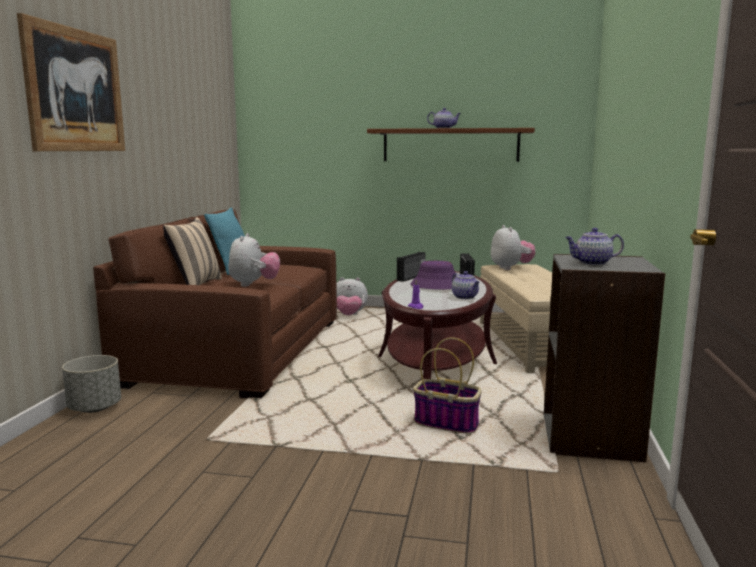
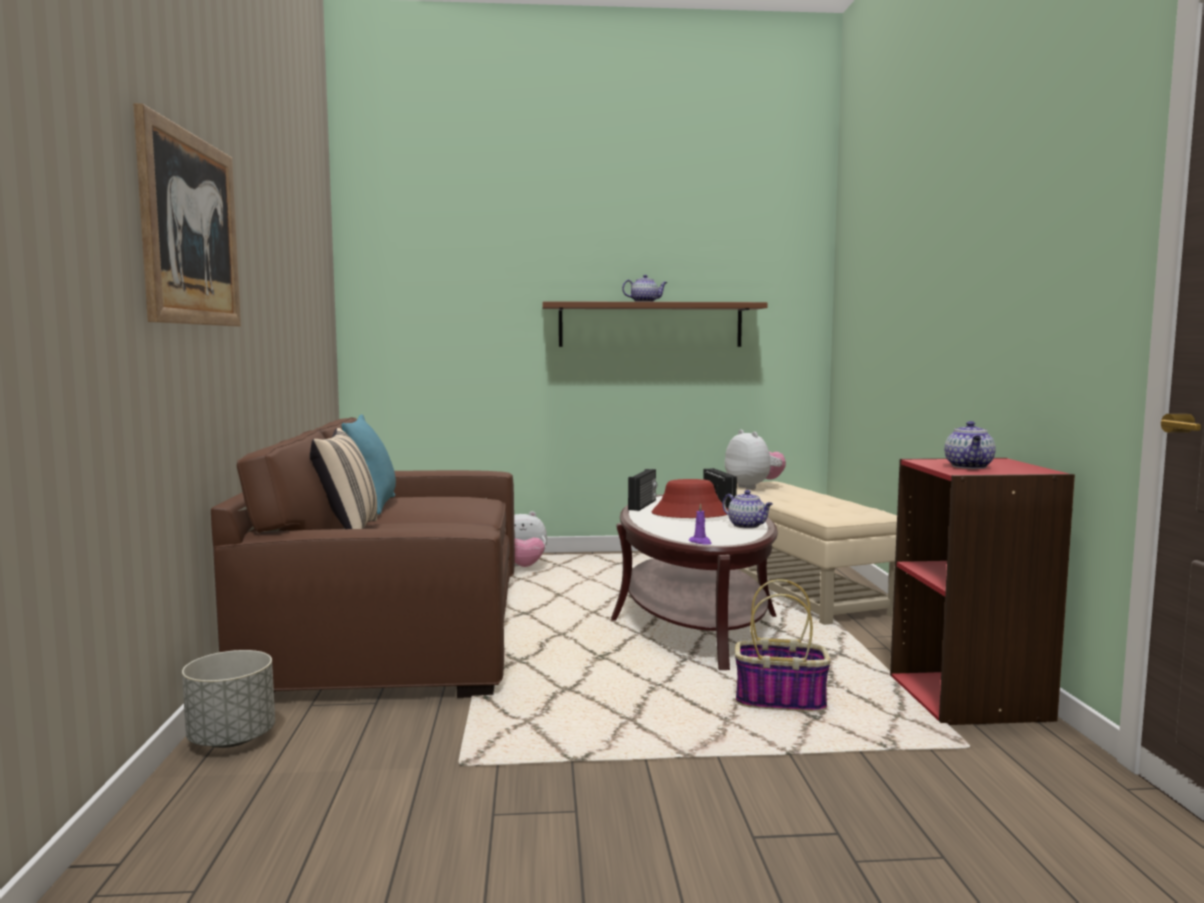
camera: 15 degrees left, 5 degrees down
plush toy [228,233,280,287] -> none
purple hat [410,261,456,290] -> red hat [652,479,728,518]
grey bookcase [544,254,665,462] -> red bookcase [890,457,1075,725]
teapot [565,228,624,265] -> teapot turned 60 degrees counterclockwise [945,421,996,469]

